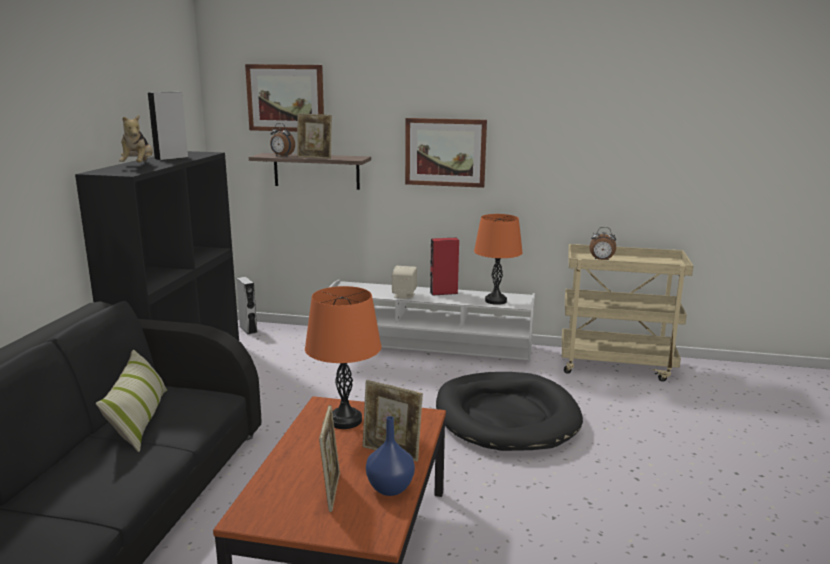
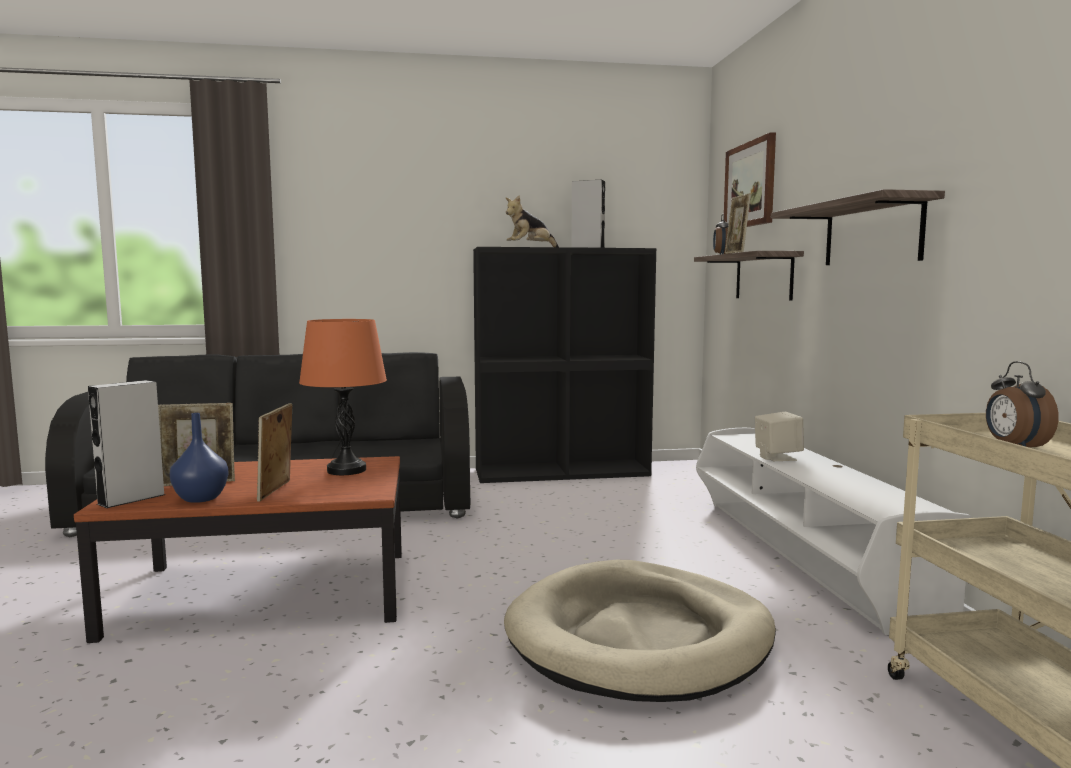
camera: 70 degrees right, 10 degrees down
pillow [96,350,167,452] -> none
grey speaker [236,277,258,335] -> grey speaker moved to [88,380,165,508]
picture [405,118,487,188] -> shelf [771,189,945,265]
red speaker [430,237,459,296] -> none
black dog bed [436,372,583,451] -> beige dog bed [504,560,776,702]
orange table lamp [474,214,523,305] -> none

